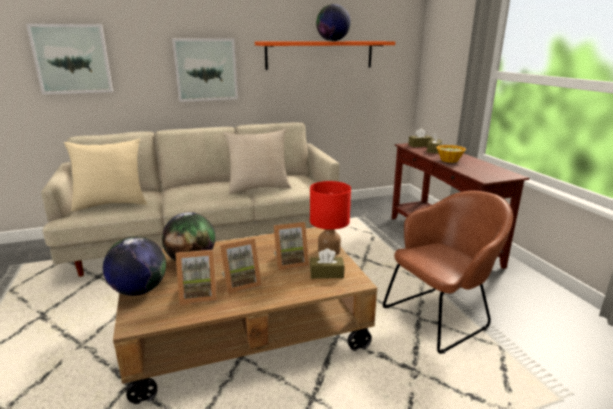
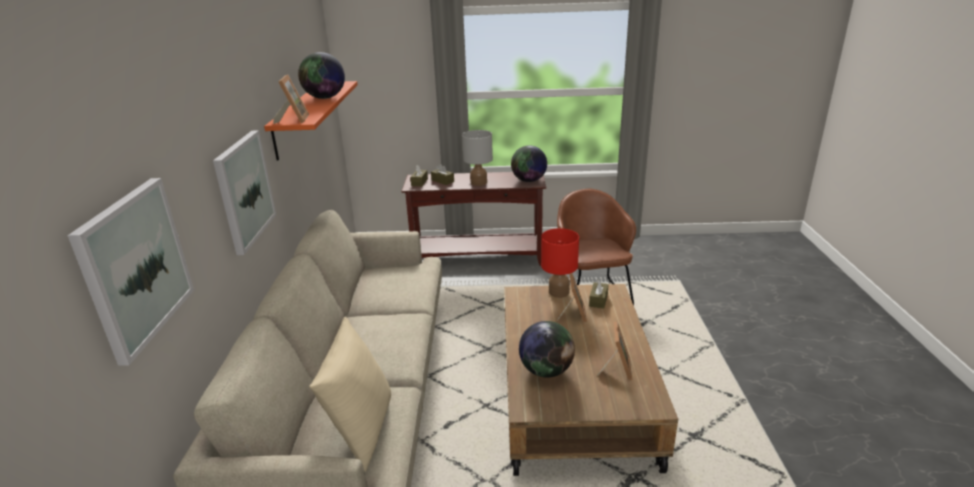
camera: 70 degrees left, 5 degrees up
globe [103,236,166,296] -> globe moved to [511,145,547,182]
picture frame [220,238,262,294] -> picture frame moved to [273,75,309,124]
beige pillow [223,129,292,194] -> none
bowl [436,145,466,163] -> grey table lamp [462,130,493,186]

